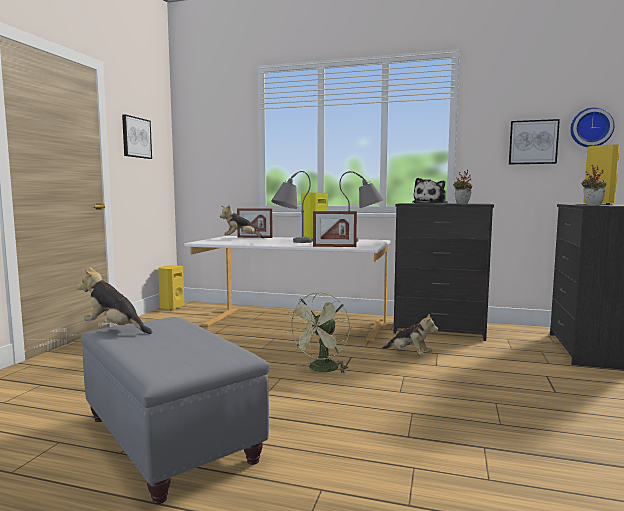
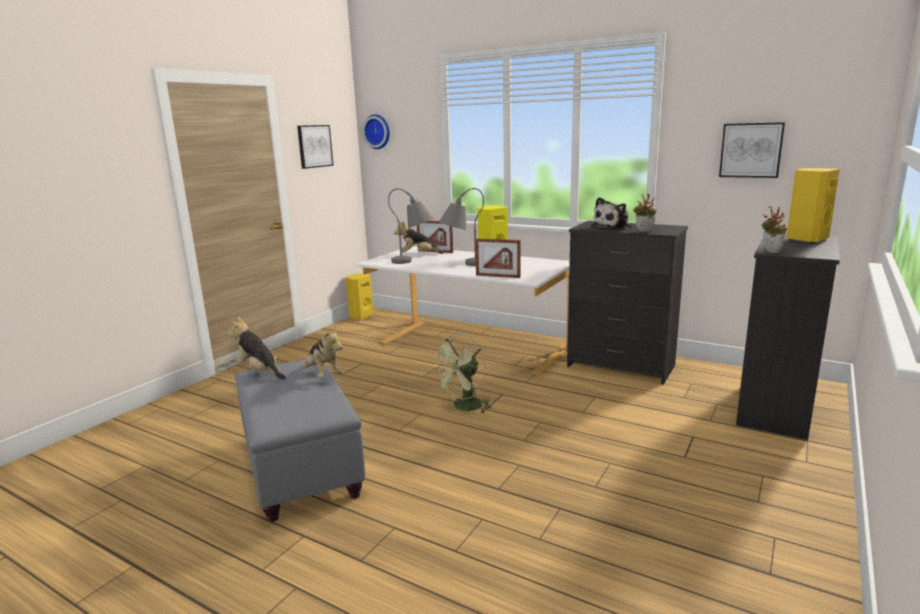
camera: 15 degrees right, 10 degrees up
grey table lamp [339,171,384,242] -> grey table lamp moved to [388,188,434,264]
plush toy [382,314,438,355] -> plush toy moved to [303,325,342,378]
wall clock [570,107,615,147] -> wall clock moved to [362,114,390,149]

